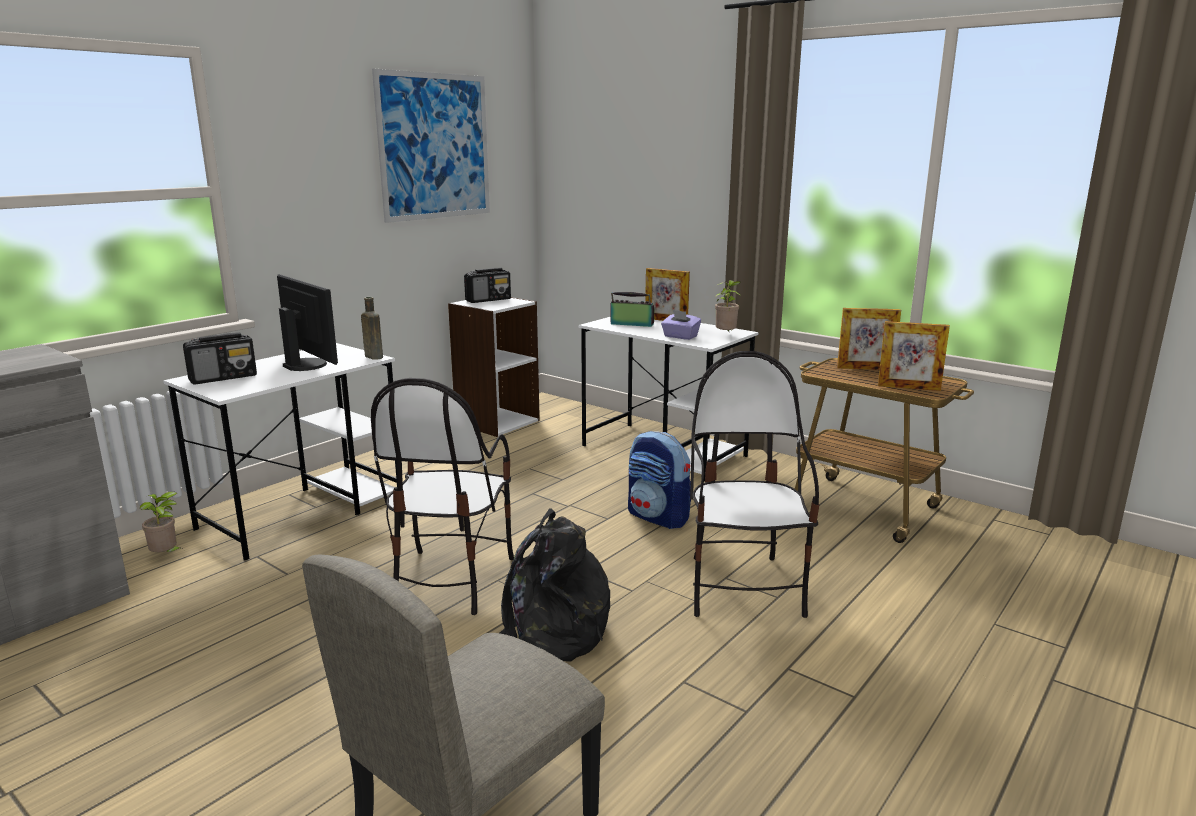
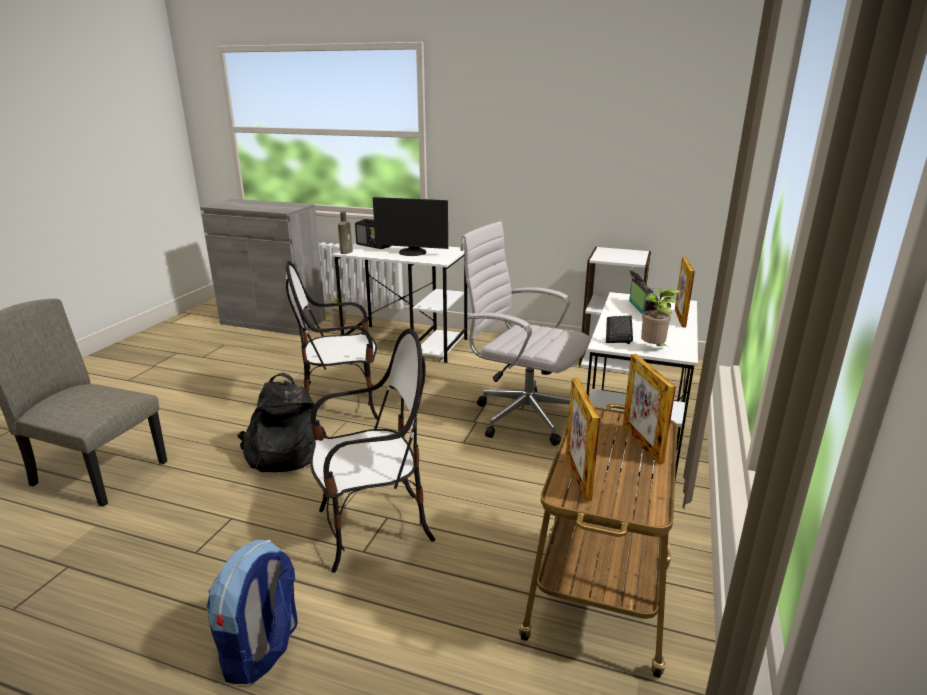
camera: 70 degrees right, 5 degrees up
monitor [277,274,338,371] -> monitor turned 75 degrees clockwise [373,197,448,256]
brown bottle [361,297,383,360] -> brown bottle moved to [338,211,353,254]
picture [372,69,490,223] -> none
radio [464,268,511,303] -> none
backpack [628,431,691,529] -> backpack moved to [206,540,298,684]
purple tissue box [661,310,701,340] -> keyboard [606,316,633,344]
none -> white office chair [460,221,591,446]

